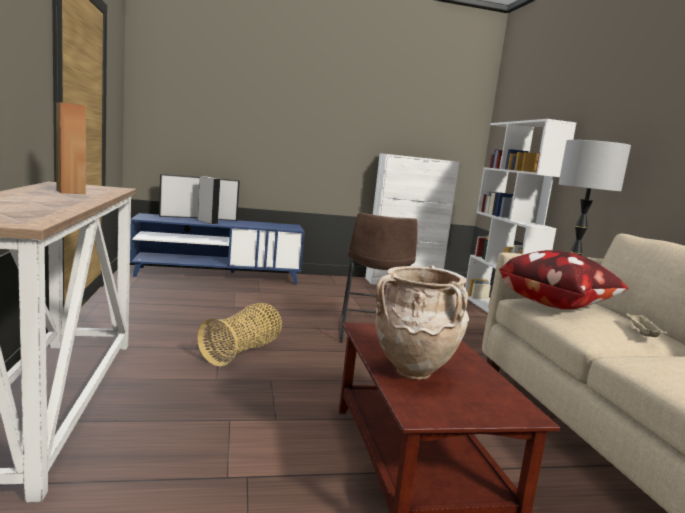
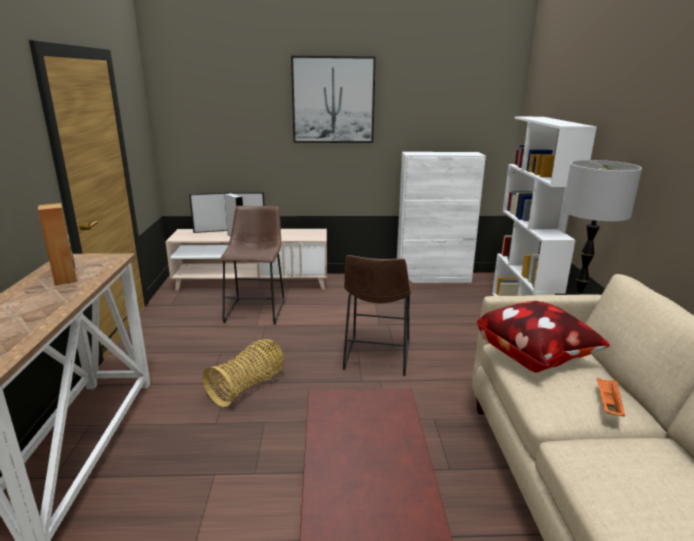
camera: 10 degrees right, 10 degrees up
blue tv stand [130,213,305,285] -> beige tv stand [165,229,327,291]
beige vase [374,265,469,380] -> none
beige tray [625,313,667,337] -> orange tray [597,379,625,417]
none -> brown stool [220,206,285,325]
none -> picture [291,56,376,143]

